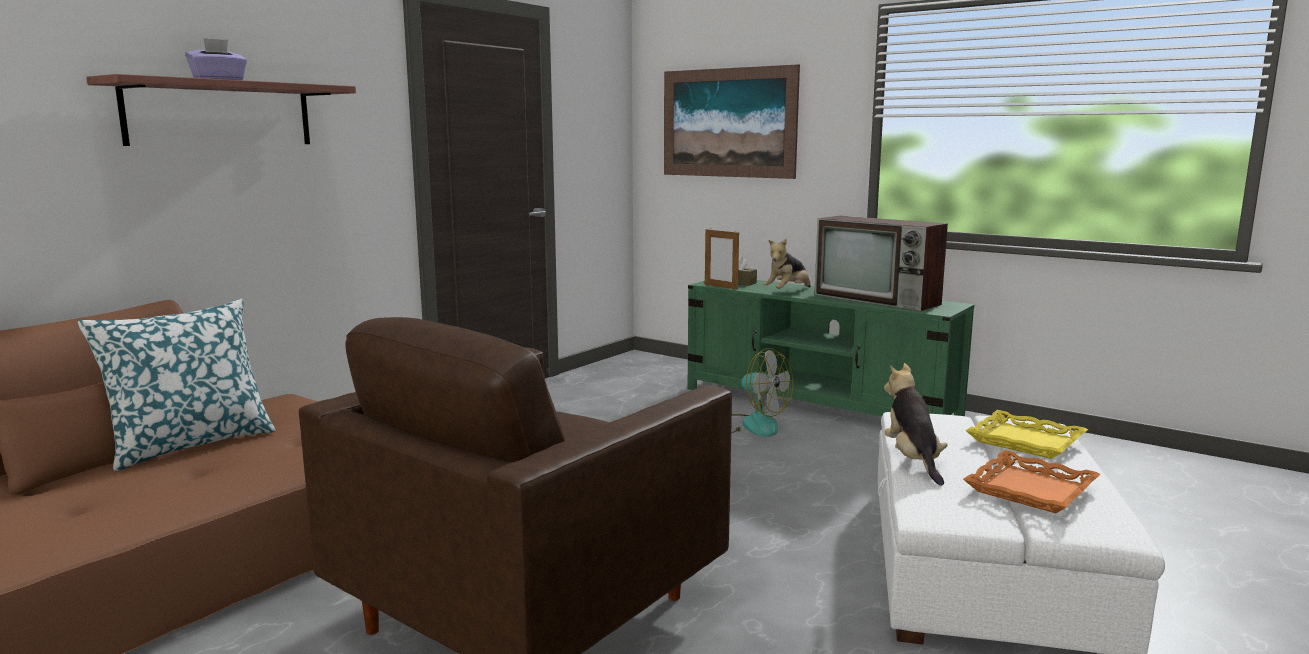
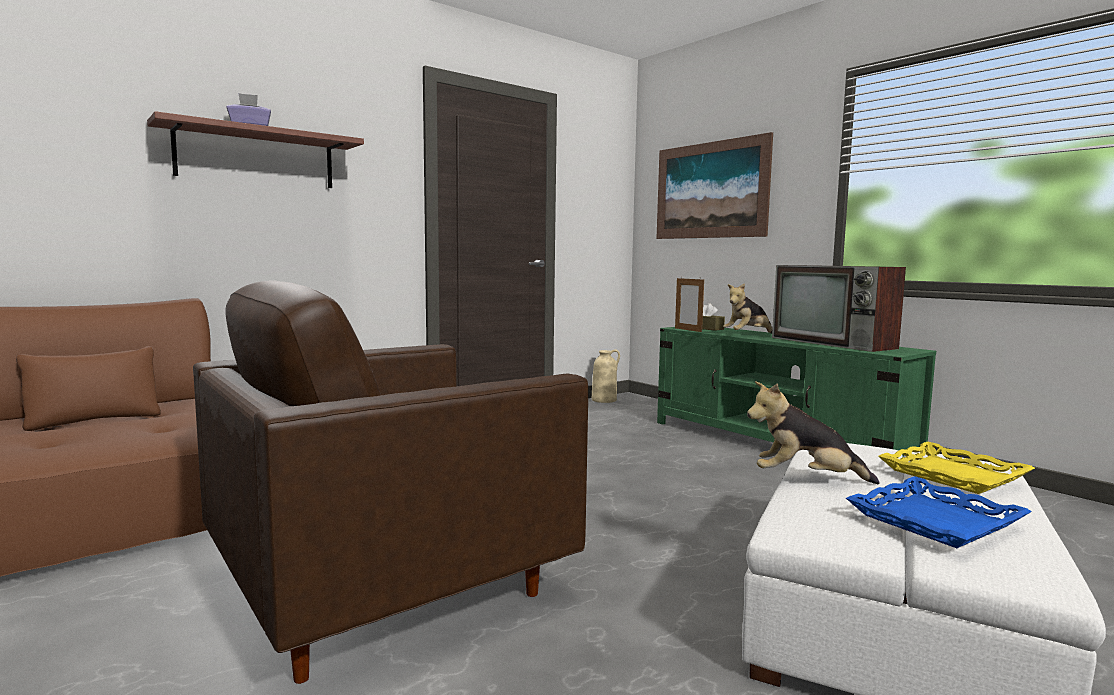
camera: 15 degrees right, 5 degrees down
pillow [78,299,276,471] -> none
fan [731,348,793,437] -> none
plush toy [884,363,948,486] -> plush toy turned 90 degrees counterclockwise [747,381,880,484]
orange tray [963,450,1100,513] -> blue tray [846,476,1032,548]
none -> beige vase [592,349,620,403]

